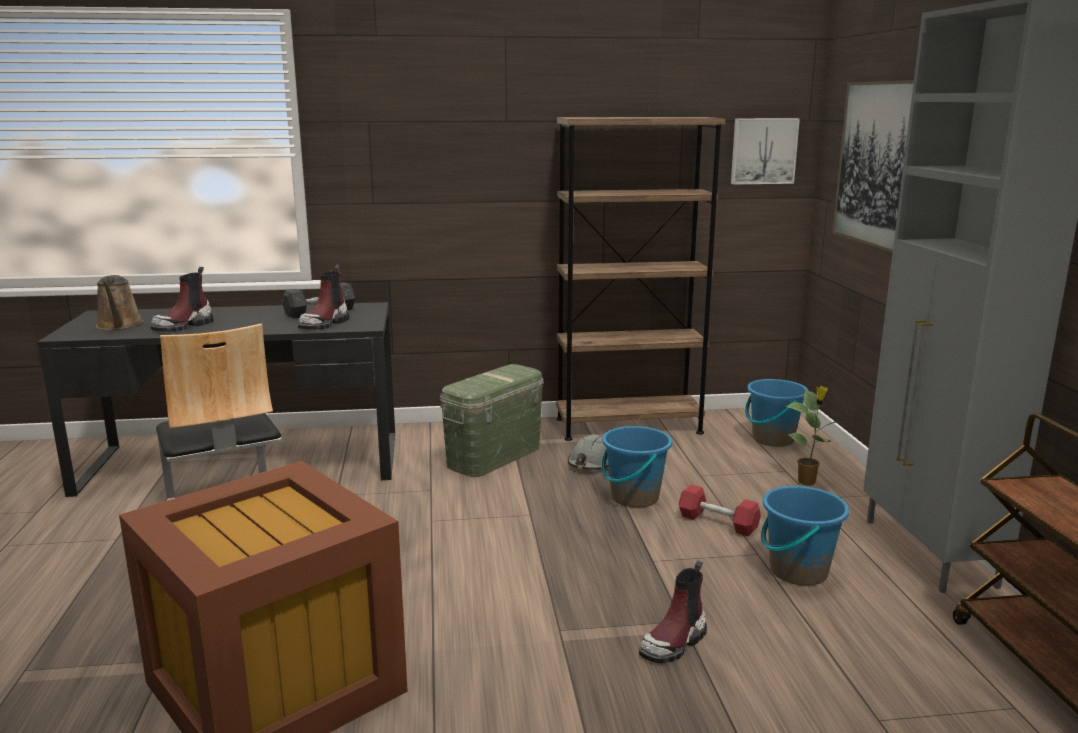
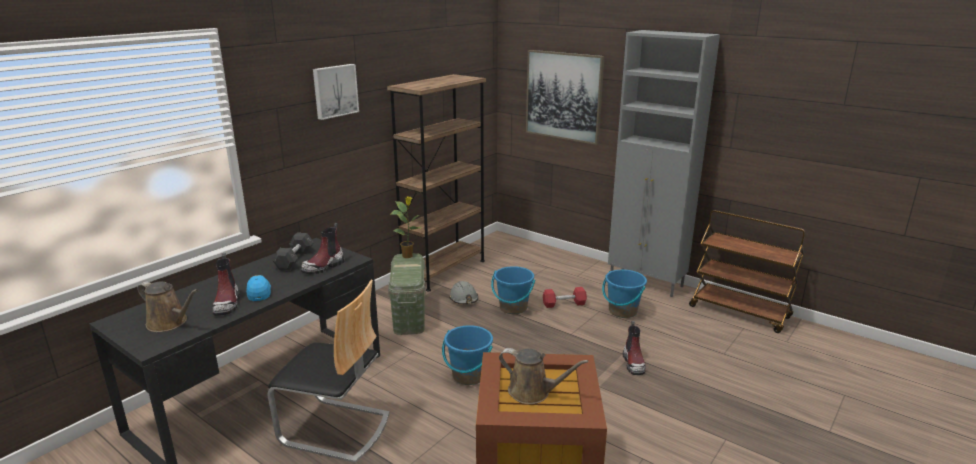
camera: 45 degrees left, 5 degrees up
boot [298,265,349,330] -> boot turned 60 degrees clockwise [301,223,344,274]
picture [731,118,800,184] -> picture moved to [313,64,359,120]
blue bucket [745,379,809,447] -> blue bucket moved to [442,325,493,385]
potted plant [786,386,841,486] -> potted plant moved to [390,197,421,258]
none -> blue cap [246,275,271,301]
none -> brown watering can [499,348,589,404]

